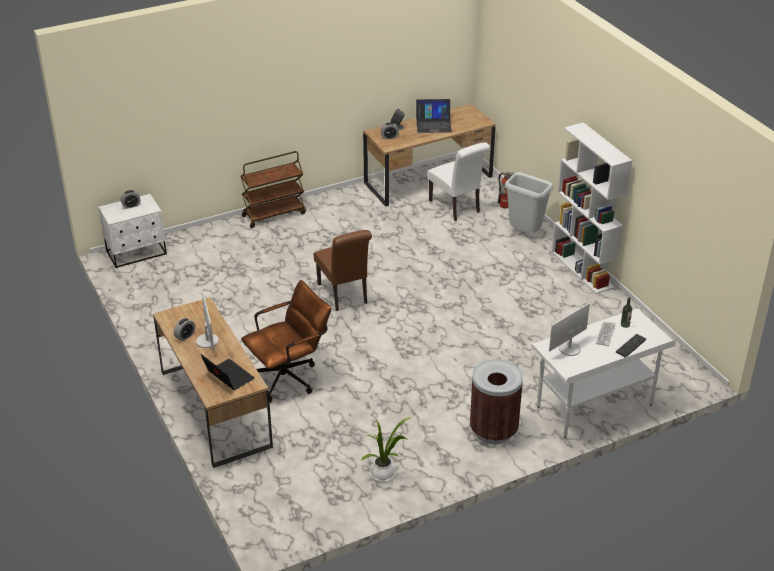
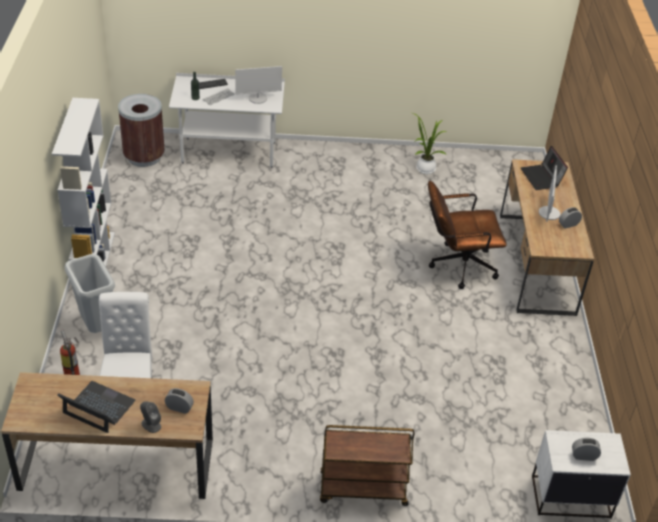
camera: 155 degrees left, 5 degrees up
brown chair [314,230,372,311] -> none
brown trash can [470,359,523,444] -> brown trash can moved to [118,94,165,167]

